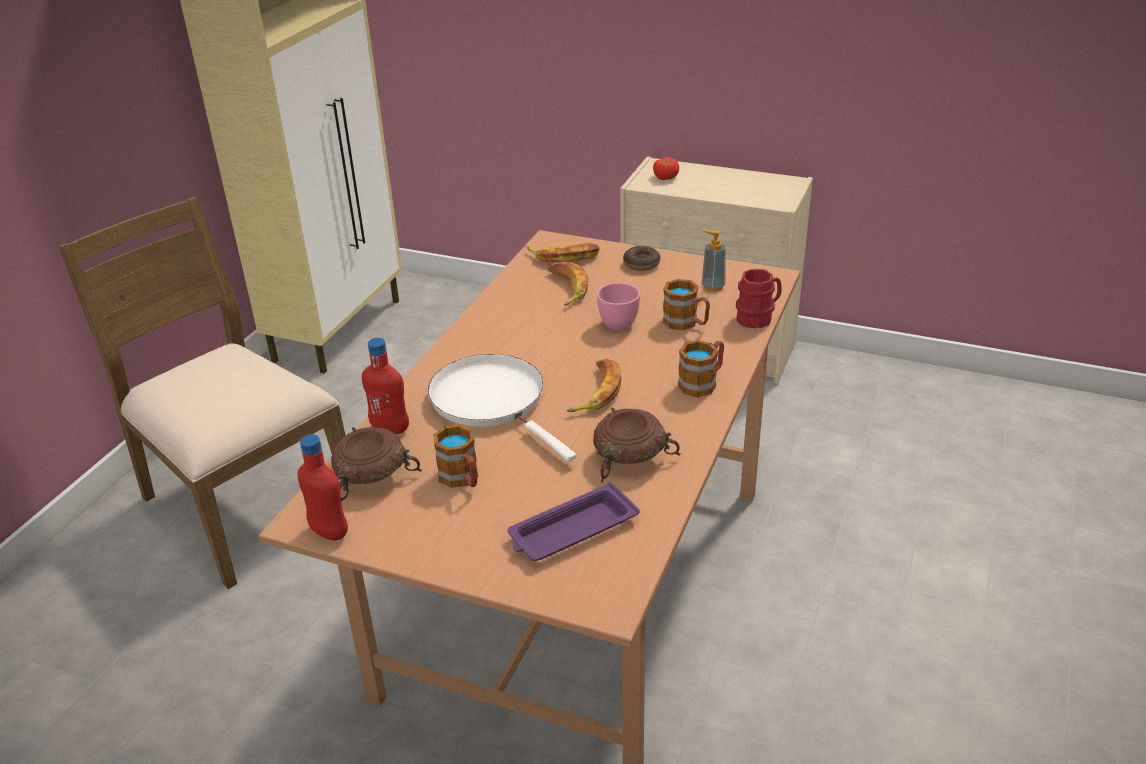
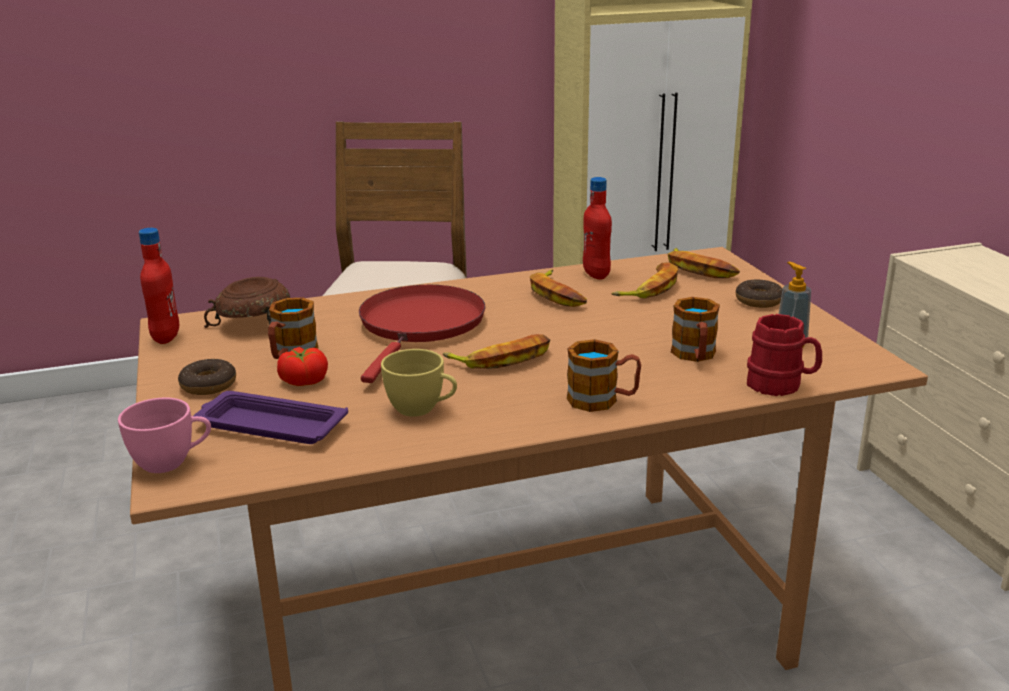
camera: 50 degrees right, 10 degrees down
red bottle [362,338,409,434] -> red bottle moved to [583,177,612,280]
white frying pan [428,354,577,462] -> red frying pan [359,285,485,383]
brown bowl [593,408,680,483] -> yellow cup [381,349,457,417]
pink cup [597,283,640,331] -> pink cup moved to [118,398,211,473]
tomato [653,157,679,180] -> tomato moved to [277,347,328,386]
none -> donut [178,359,236,395]
none -> banana [530,269,587,307]

